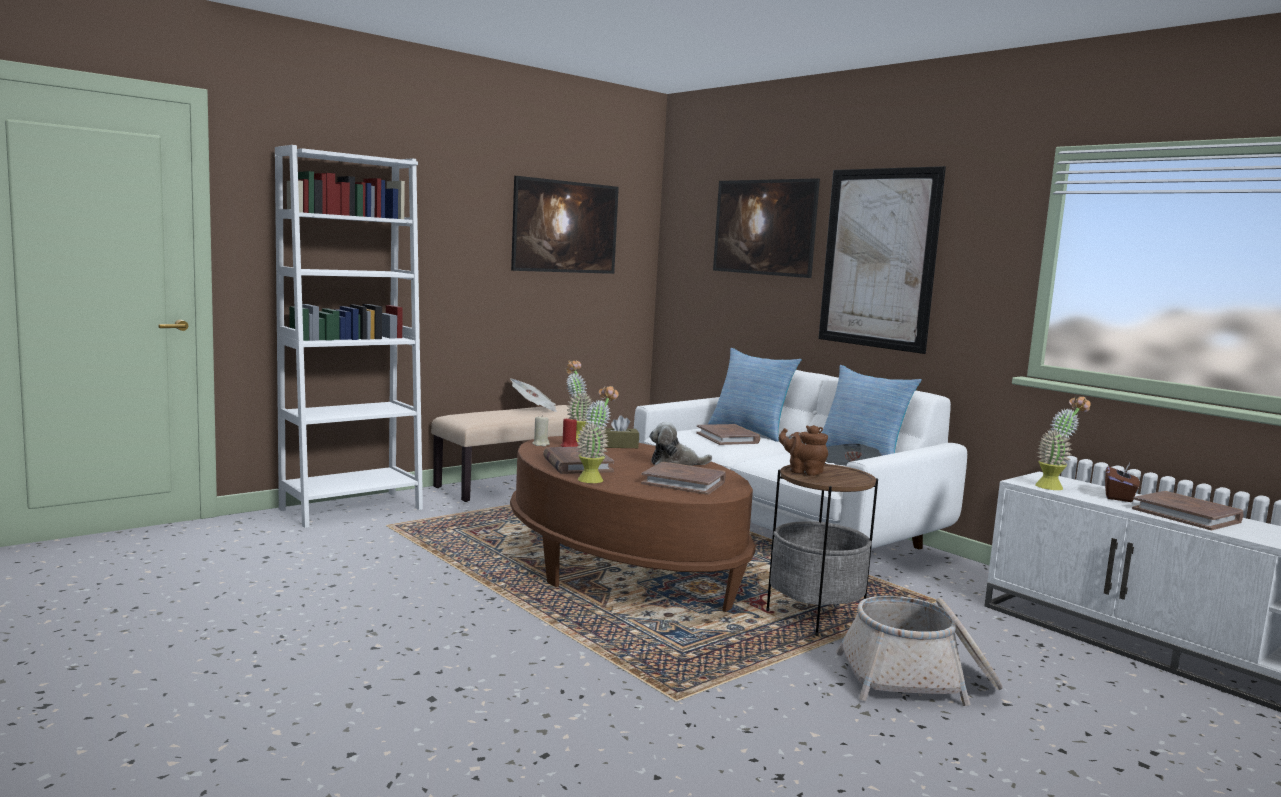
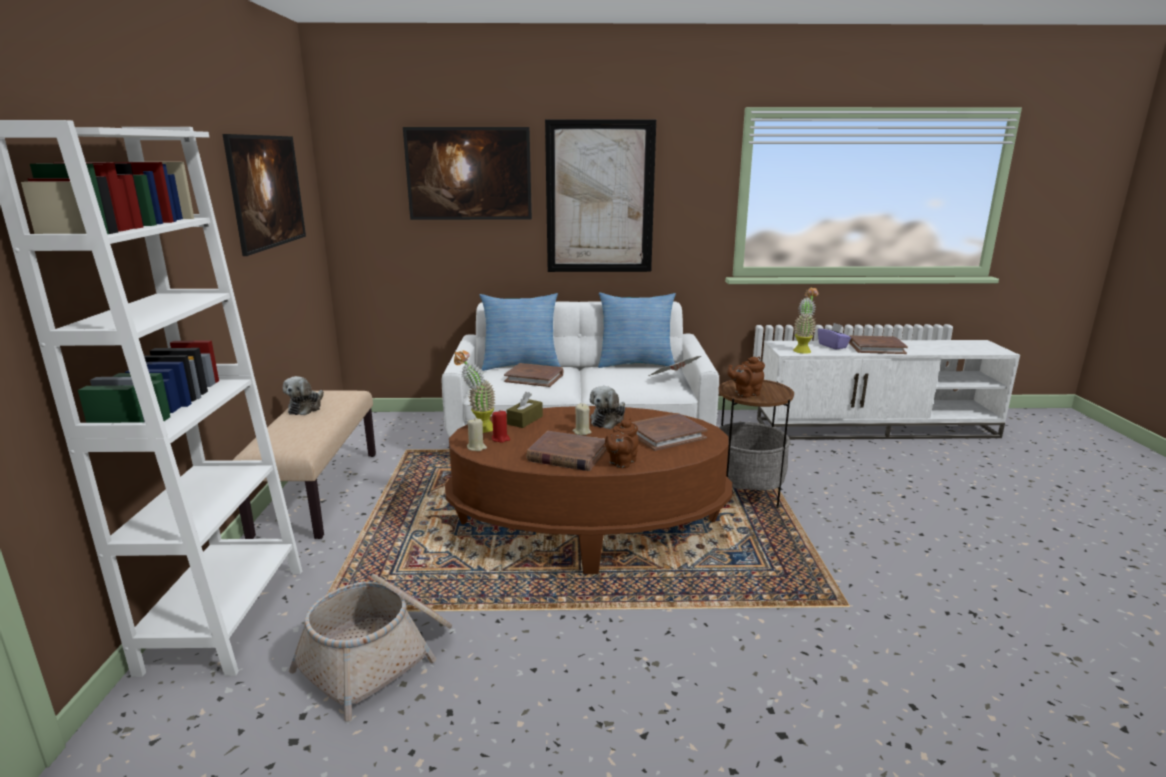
camera: 50 degrees left, 10 degrees up
newspaper [510,378,557,412] -> plush toy [283,376,324,415]
potted plant [577,386,619,483] -> brown teapot [605,418,639,468]
basket [836,596,1003,706] -> basket moved to [289,574,452,721]
brown tissue box [1105,463,1140,502] -> purple tissue box [818,323,851,350]
none -> beige candle [573,403,591,435]

